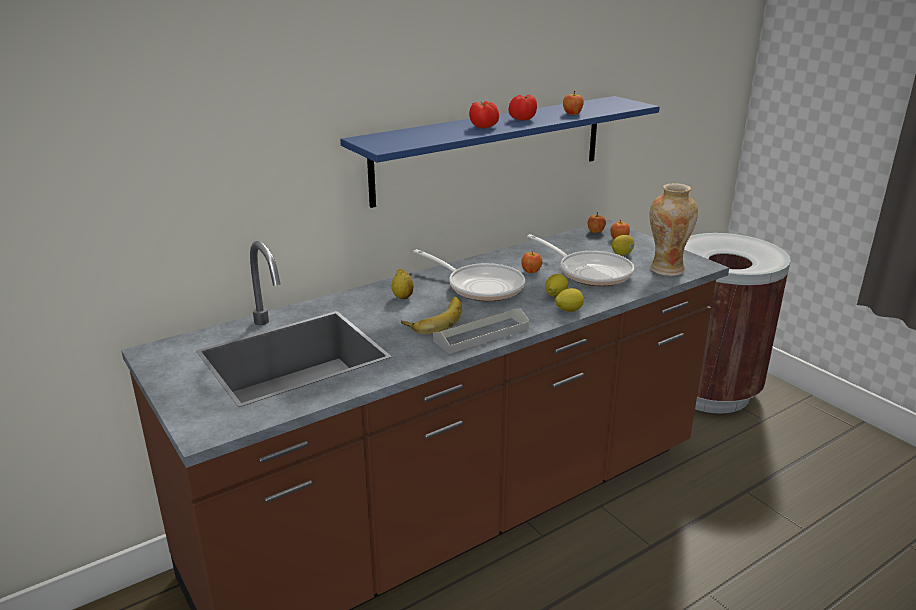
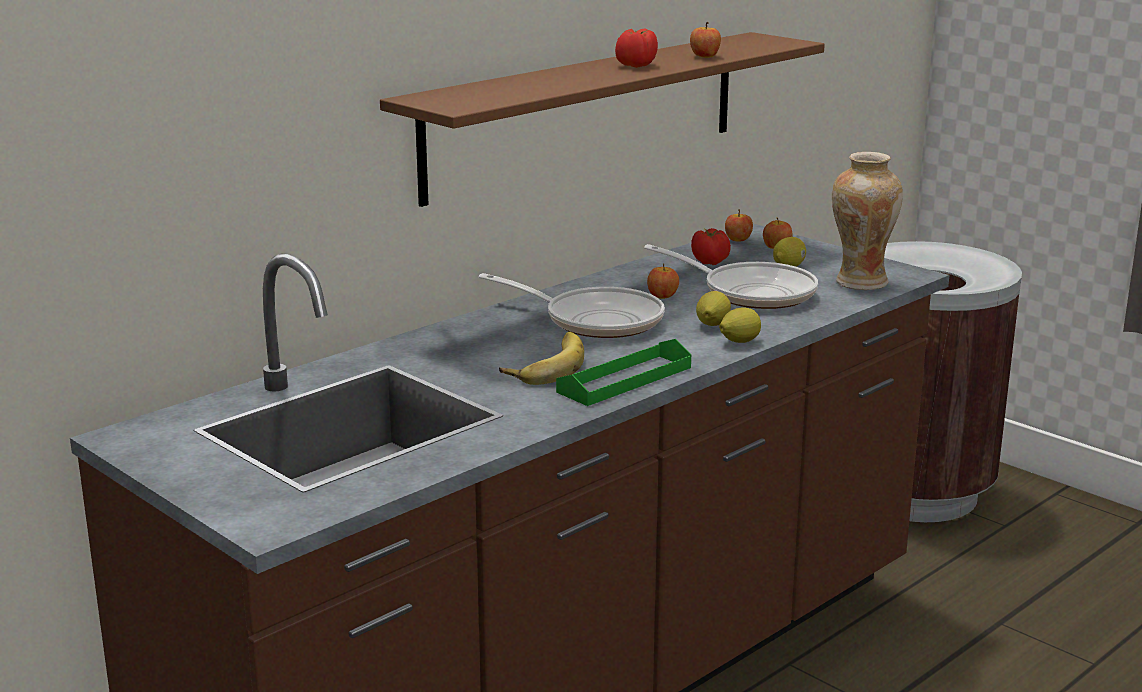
camera: 10 degrees left, 5 degrees down
blue shelf [340,96,660,208] -> brown shelf [380,32,825,207]
lemon [392,269,413,299] -> none
grey tray [433,309,529,354] -> green tray [556,339,691,406]
tomato [469,101,499,129] -> tomato moved to [691,228,731,265]

